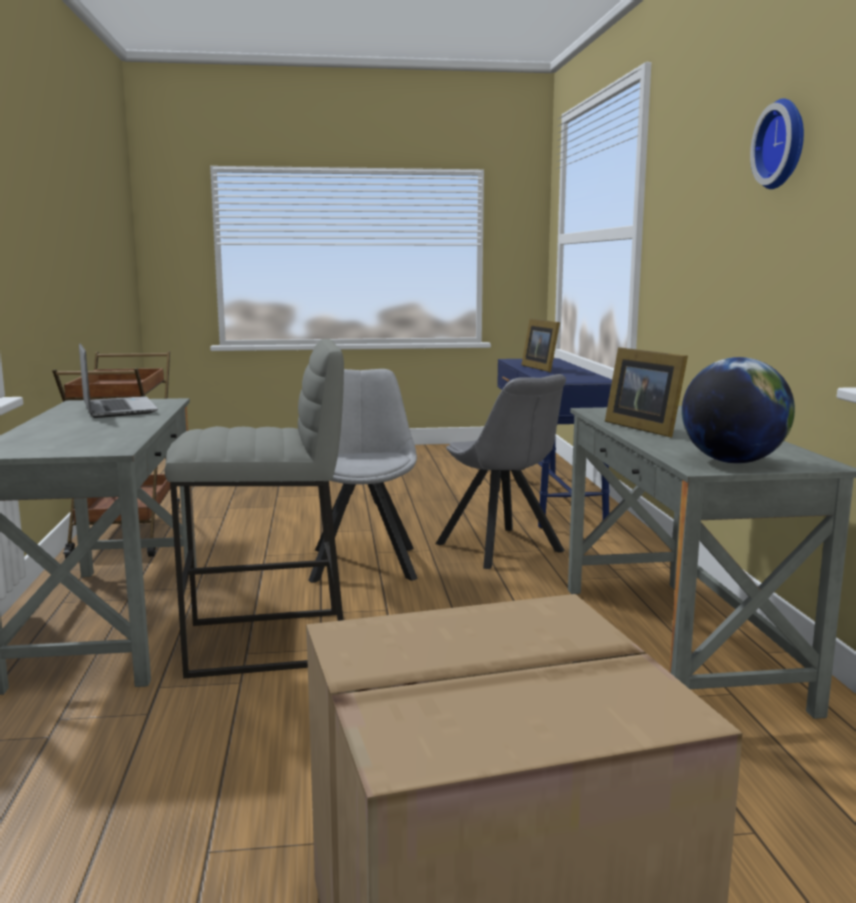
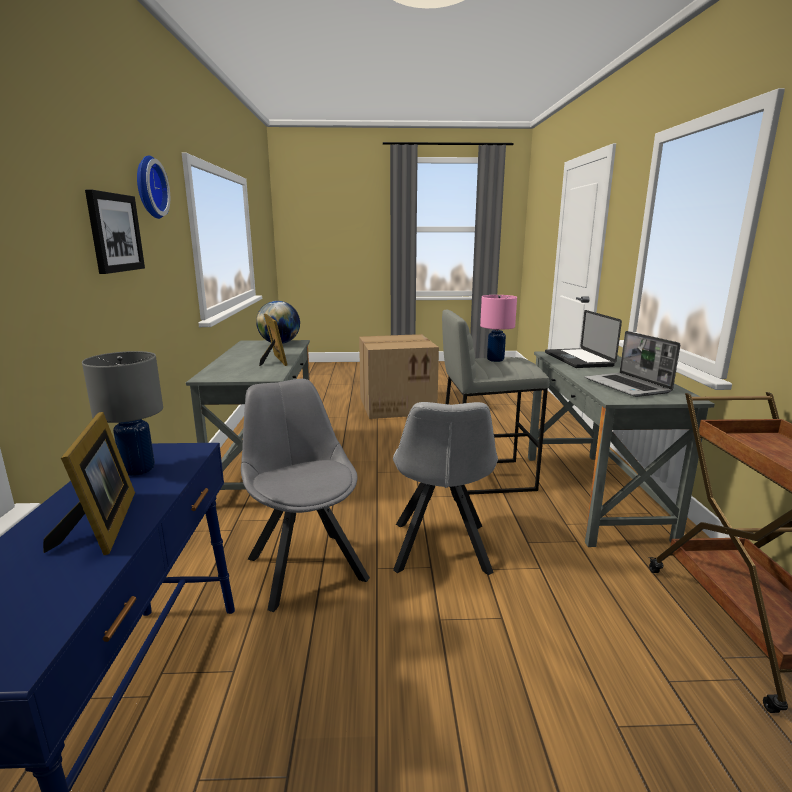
camera: 175 degrees left, 5 degrees up
none -> grey table lamp [82,351,163,476]
none -> picture [85,190,145,274]
none -> pink table lamp [480,295,517,362]
none -> laptop [545,310,622,368]

